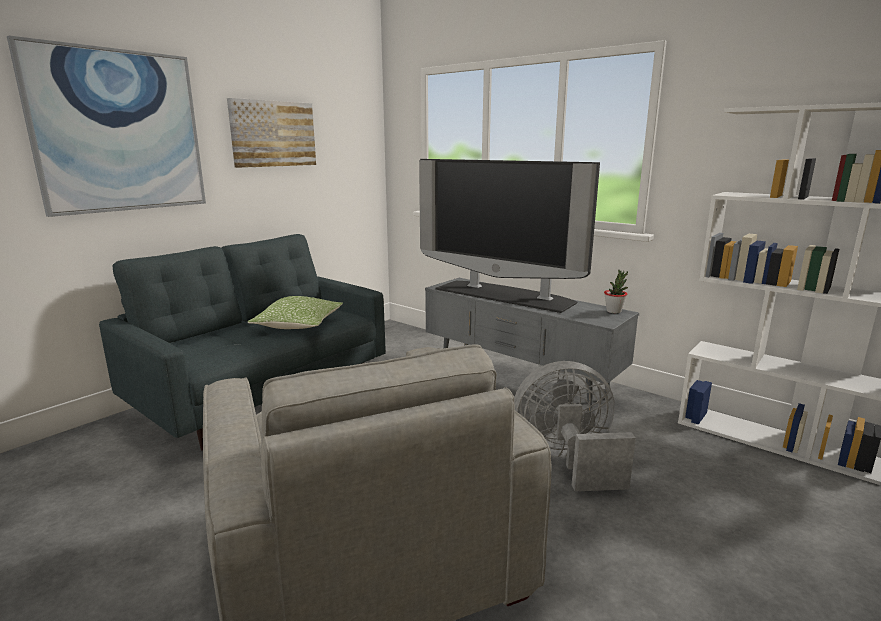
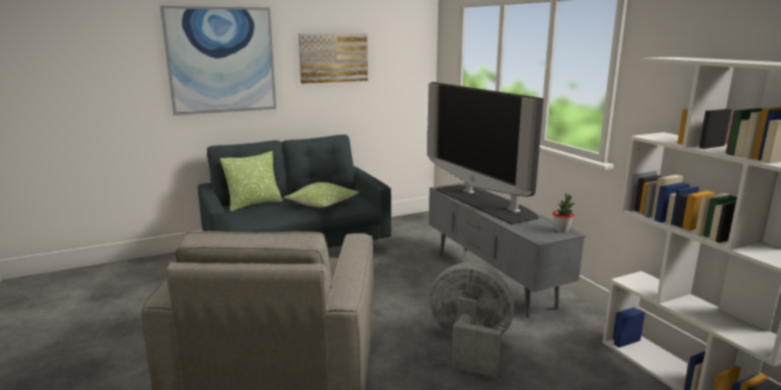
camera: 25 degrees right, 0 degrees up
none -> pillow [220,151,283,211]

